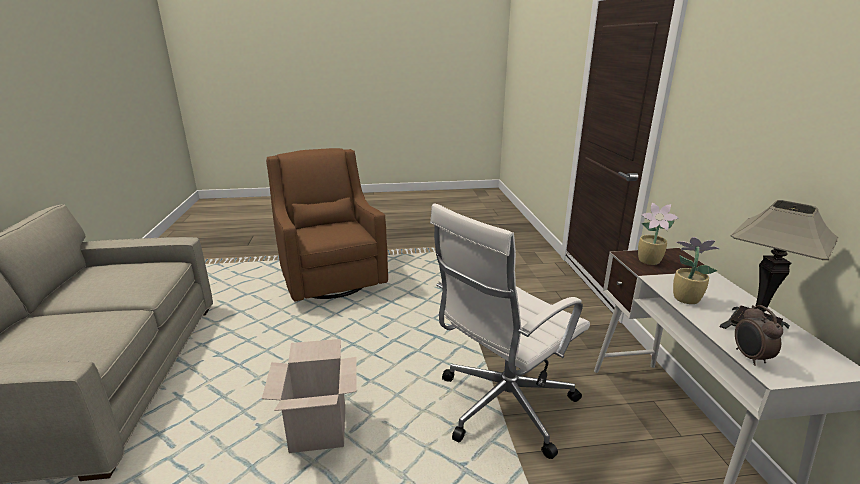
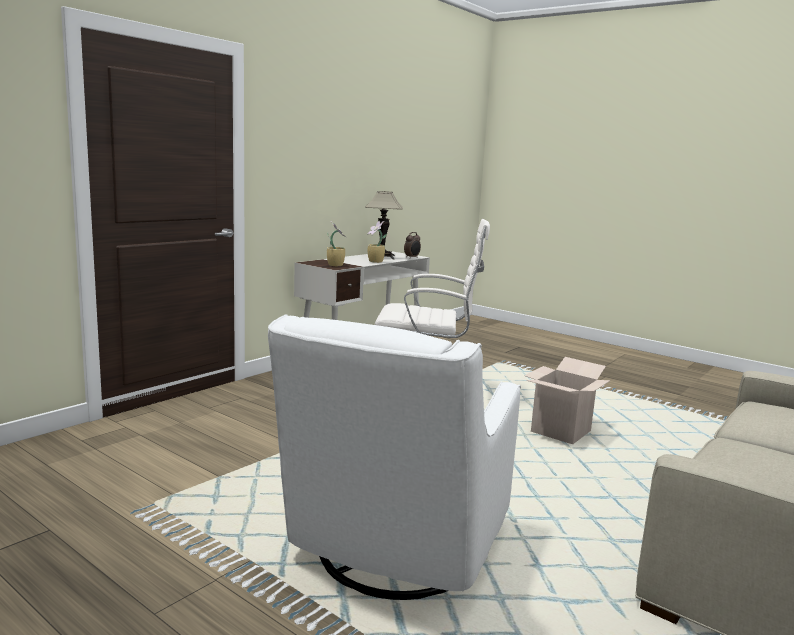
camera: 135 degrees left, 10 degrees down
brown armchair [266,148,388,301] -> white armchair [268,314,521,600]

